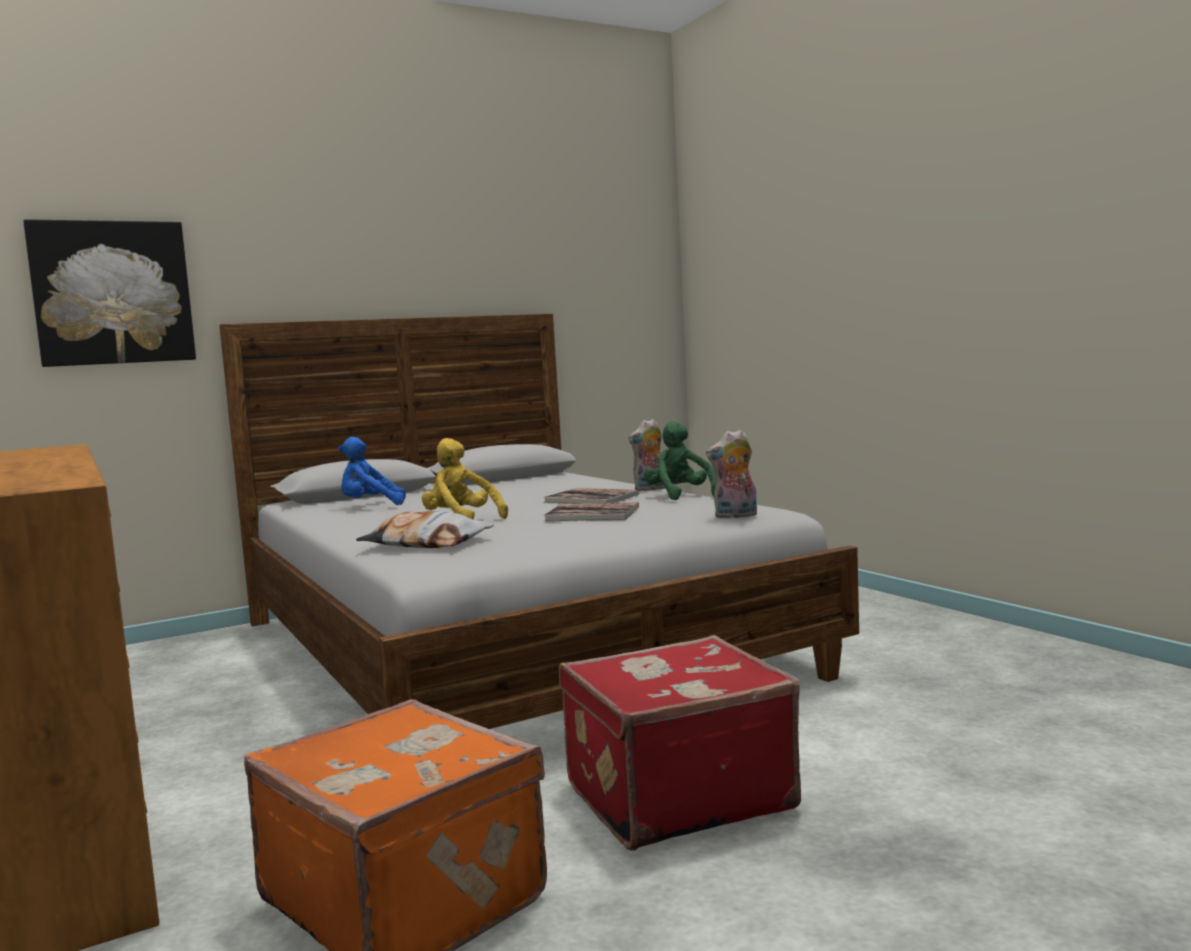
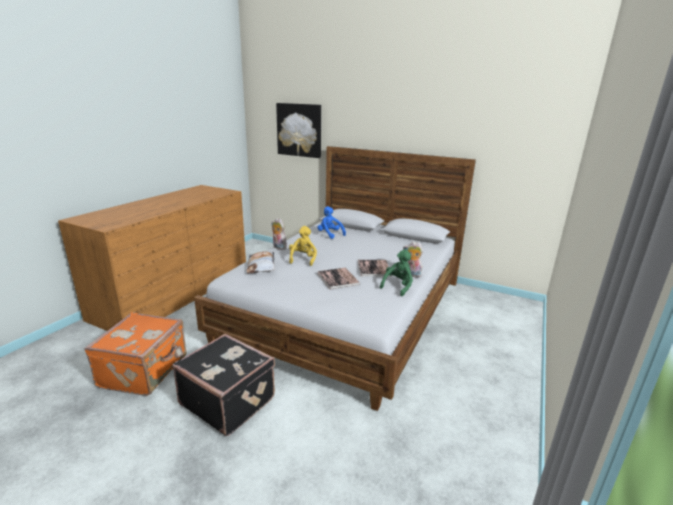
camera: 55 degrees right, 15 degrees up
red suitcase [559,635,801,850] -> black suitcase [172,334,275,436]
plush toy [706,429,757,519] -> plush toy moved to [272,218,287,250]

